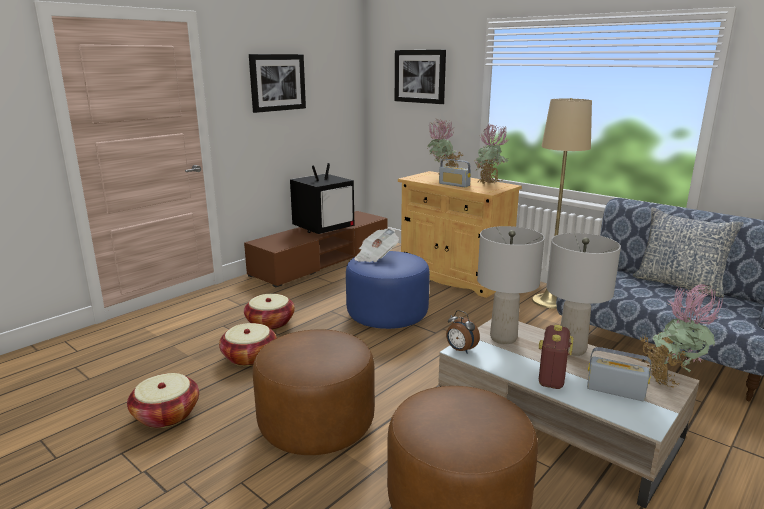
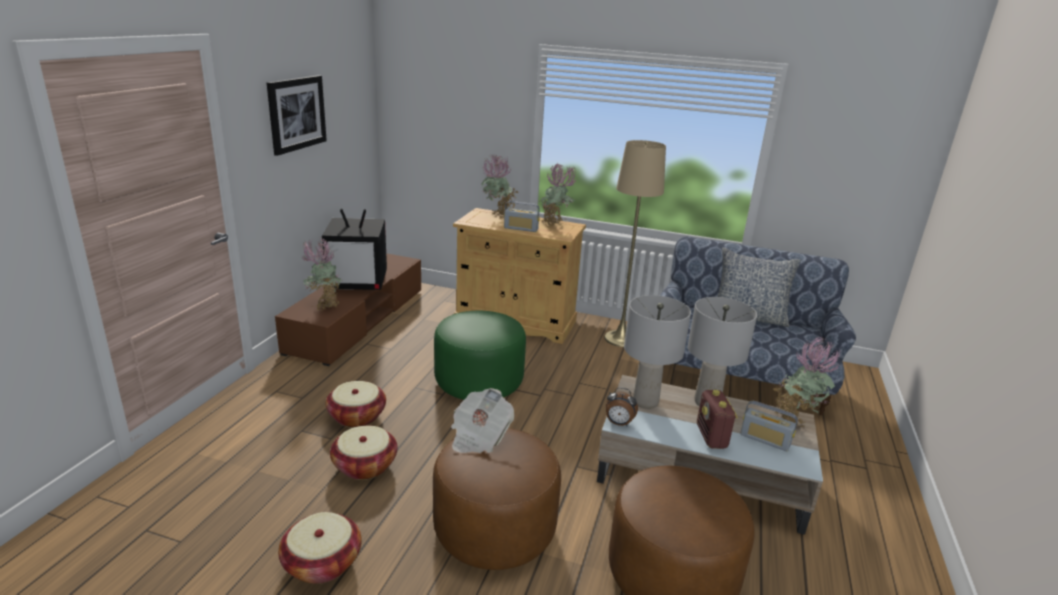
camera: 25 degrees left, 5 degrees up
television [290,163,354,234] -> television turned 60 degrees clockwise [322,209,387,290]
blue ottoman [346,251,430,329] -> green ottoman [434,311,526,400]
newspaper [354,228,399,262] -> newspaper moved to [451,388,514,453]
picture [395,50,446,104] -> none
radio [587,347,652,401] -> radio turned 150 degrees counterclockwise [740,401,798,451]
none -> potted plant [301,238,342,310]

